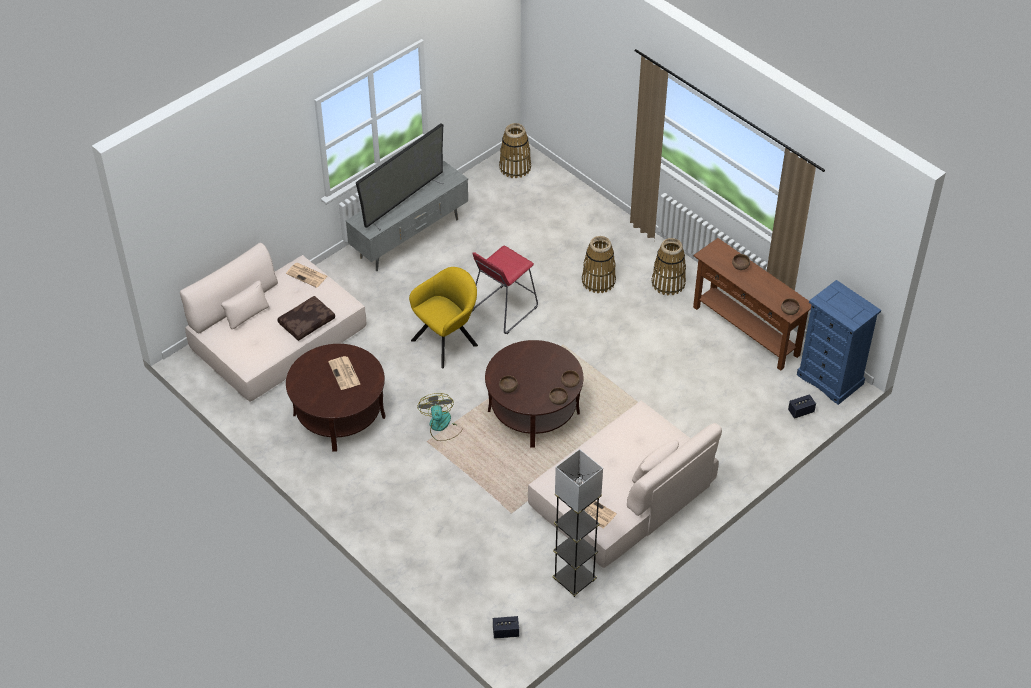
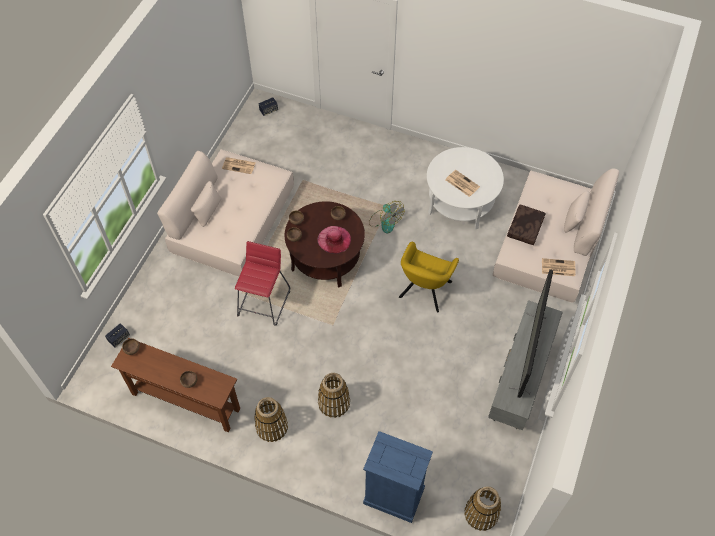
camera: 155 degrees right, 10 degrees up
brown coffee table [286,344,386,452] -> white coffee table [427,147,504,230]
red stool [472,246,538,334] -> red stool moved to [235,241,290,326]
grey floor lamp [552,449,603,597] -> none
blue dresser [797,280,881,405] -> blue dresser moved to [363,431,433,523]
none -> pink hat [318,226,351,254]

